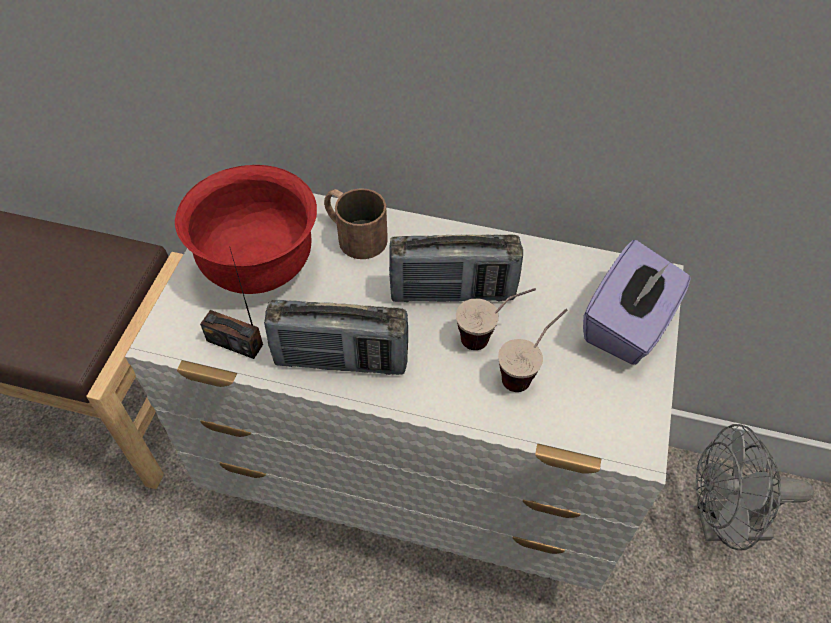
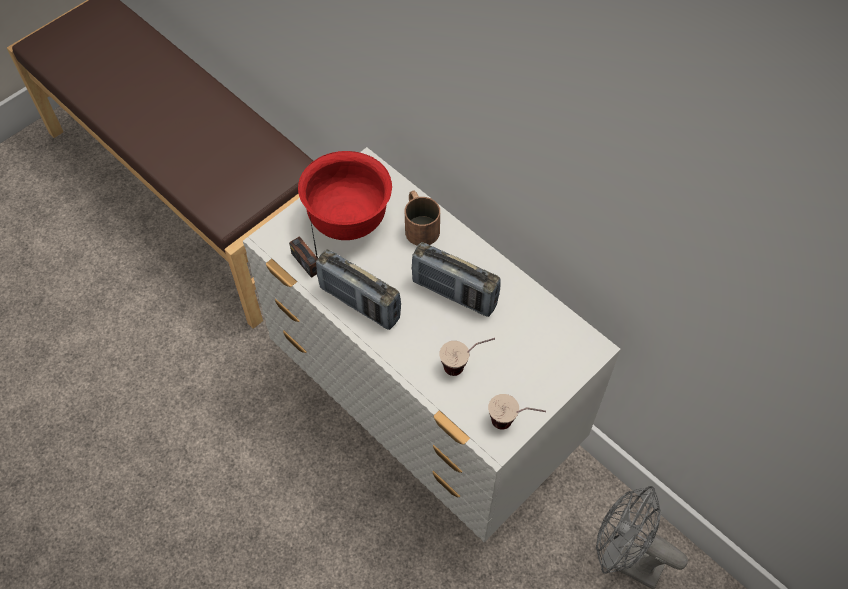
camera: 30 degrees right, 5 degrees up
cup [456,288,536,350] -> cup moved to [488,394,546,430]
purple tissue box [583,240,691,365] -> none

